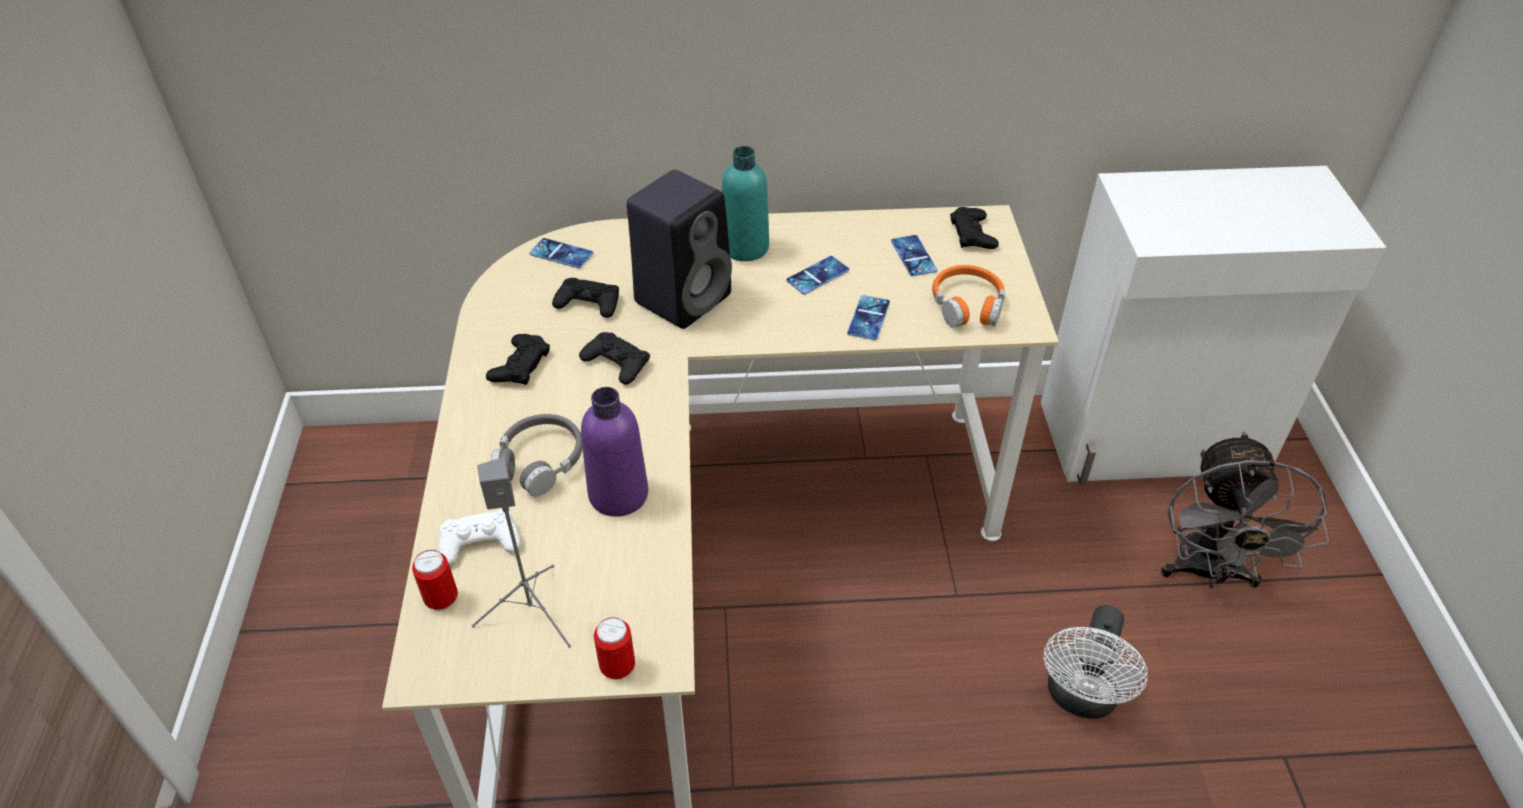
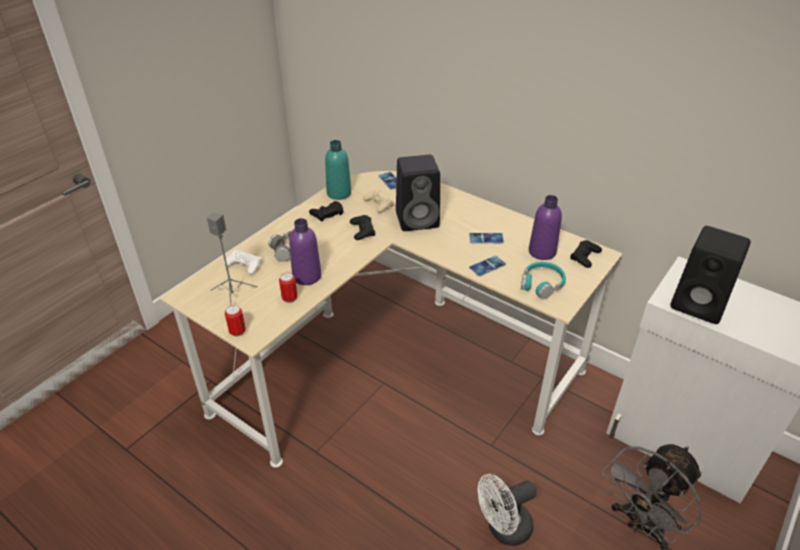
camera: 40 degrees right, 5 degrees down
can [412,550,458,611] -> can moved to [279,272,298,303]
black game controller [552,278,619,318] -> beige game controller [363,189,394,213]
turquoise bottle [722,146,769,261] -> turquoise bottle moved to [325,140,351,200]
phone [891,235,937,276] -> purple bottle [529,195,562,260]
orange headphones [932,265,1005,328] -> turquoise headphones [521,262,566,299]
none -> black speaker [670,226,751,324]

